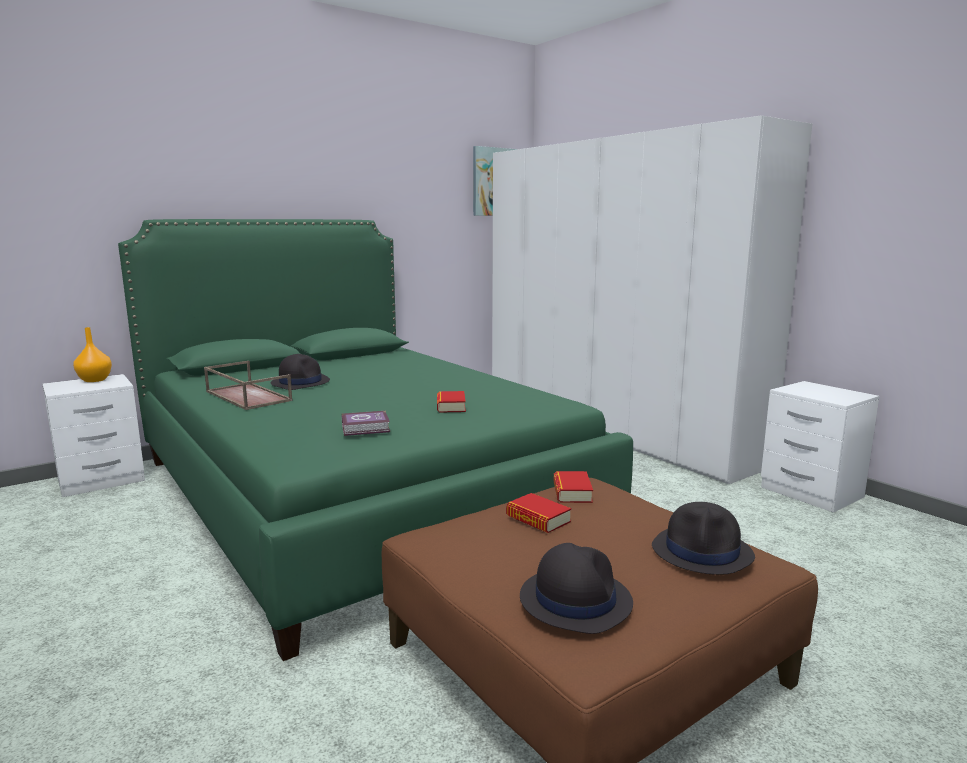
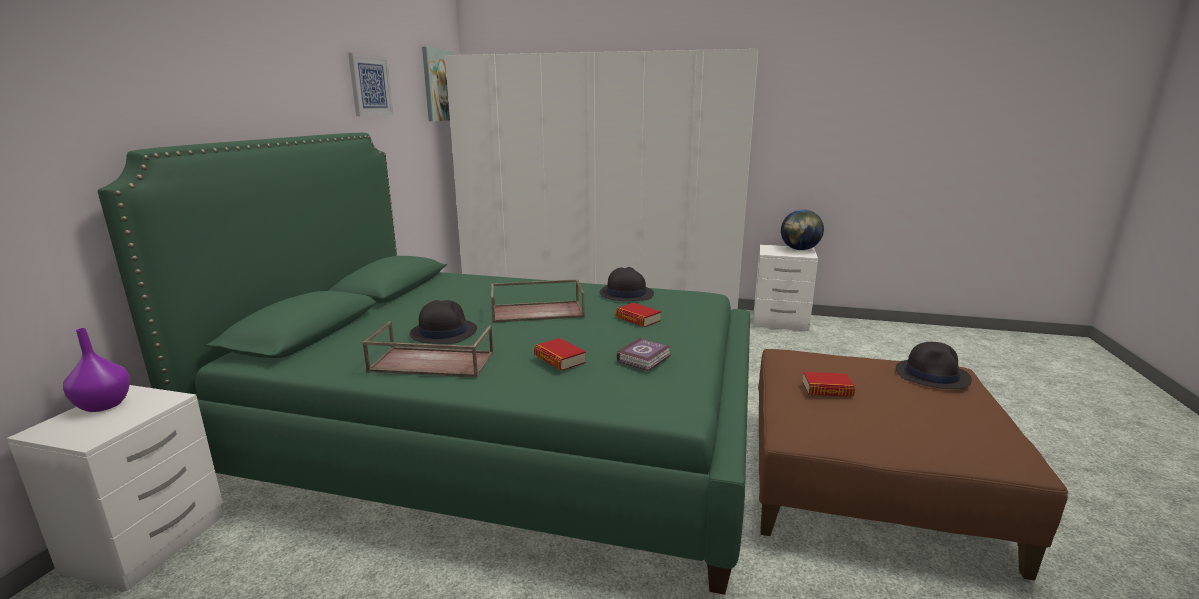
camera: 40 degrees left, 5 degrees up
orange vase [73,327,112,382] -> purple vase [63,328,130,412]
black hat [520,543,633,634] -> black hat moved to [600,267,654,301]
book [554,471,593,503] -> book moved to [534,338,586,371]
none -> picture [348,53,394,116]
none -> brown tray [491,279,585,323]
none -> globe [781,210,824,250]

